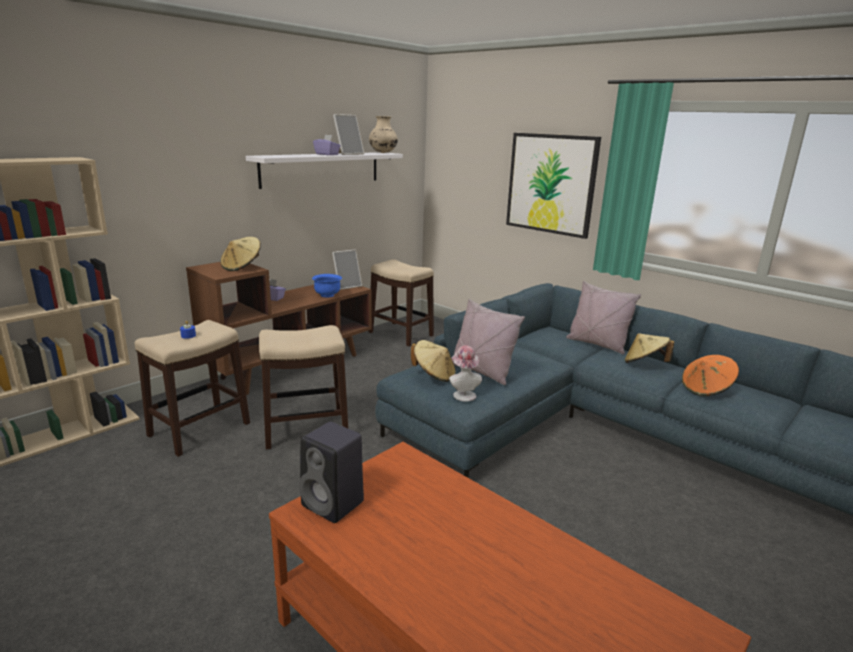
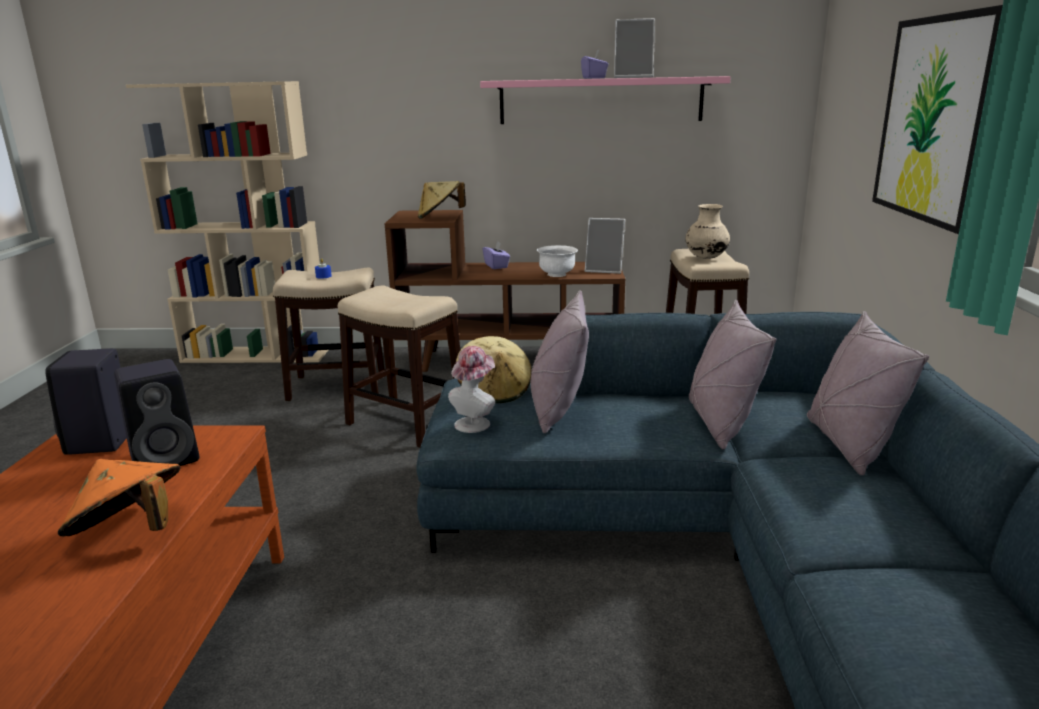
camera: 50 degrees right, 0 degrees up
white shelf [246,152,403,189] -> pink shelf [480,76,731,124]
blue bowl [312,274,342,297] -> white bowl [536,245,578,277]
beige vase [369,116,398,153] -> beige vase moved to [685,204,730,259]
beige hat [625,333,674,363] -> none
orange hat [682,355,739,396] -> orange hat moved to [58,459,180,537]
none -> black speaker [114,359,199,466]
none -> purple pillow [689,300,776,449]

